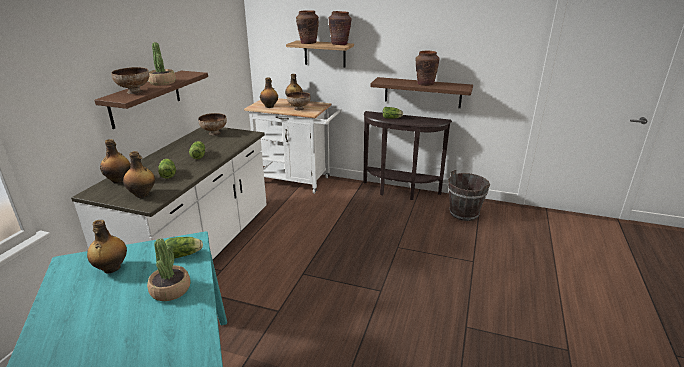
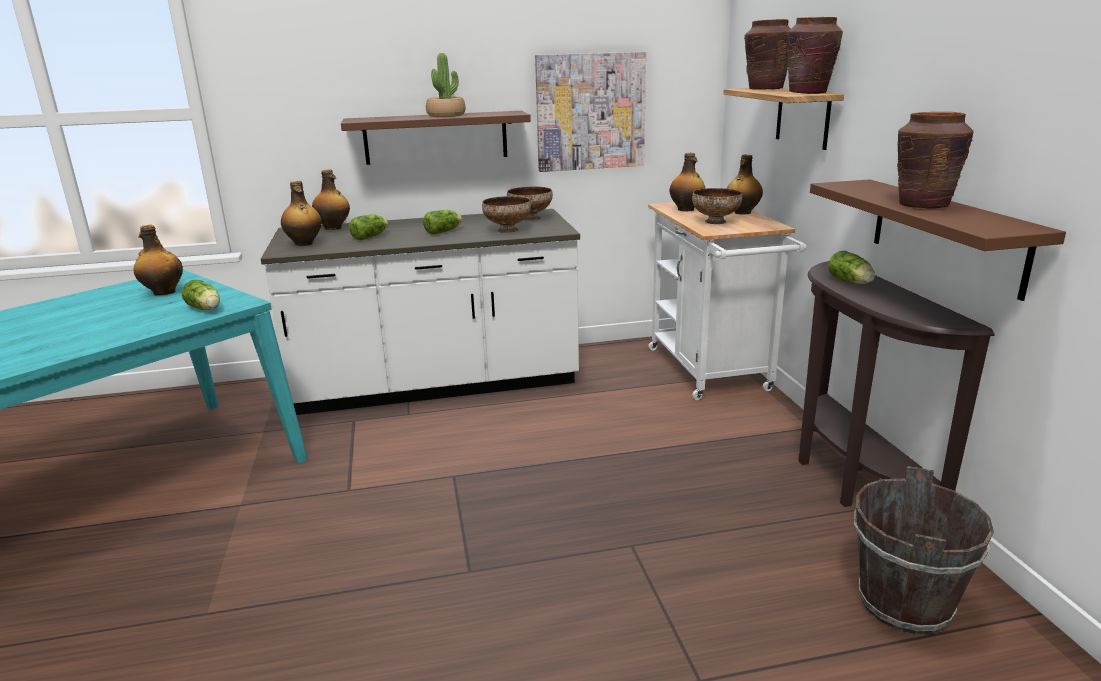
camera: 60 degrees right, 5 degrees down
bowl [111,67,149,94] -> bowl moved to [482,196,531,233]
potted plant [147,239,191,301] -> none
none -> picture [535,51,646,172]

